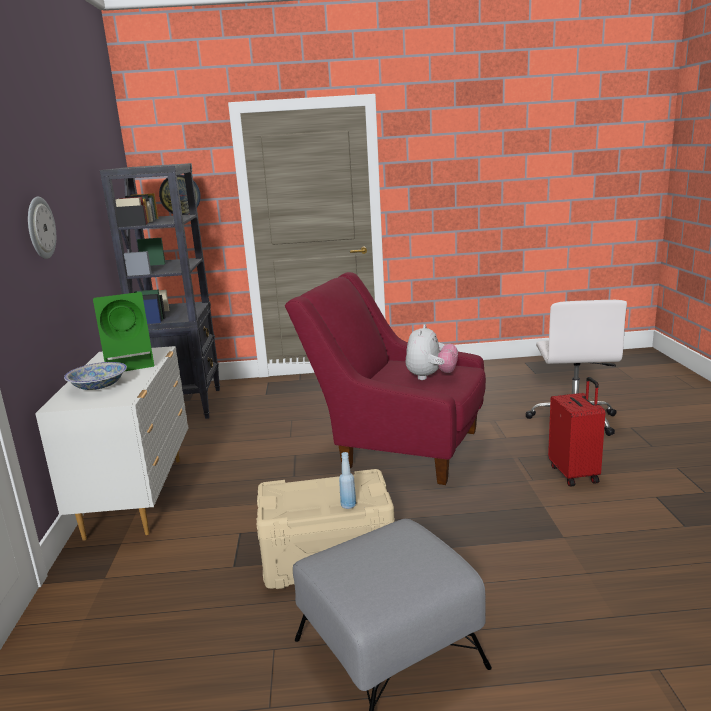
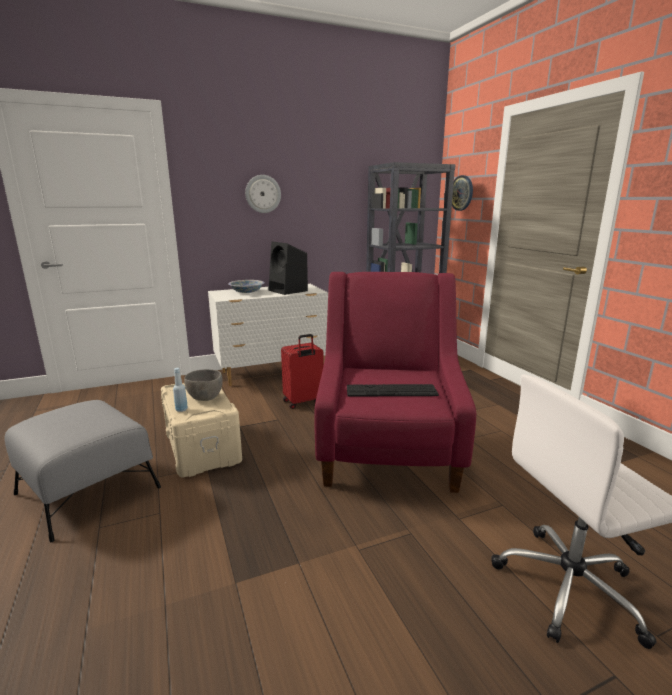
camera: 70 degrees right, 0 degrees up
green speaker [93,292,154,371] -> black speaker [268,241,308,295]
plush toy [406,324,458,380] -> keyboard [347,384,439,397]
red suitcase [548,377,605,487] -> red suitcase moved to [281,334,324,409]
none -> grey bowl [184,369,223,401]

